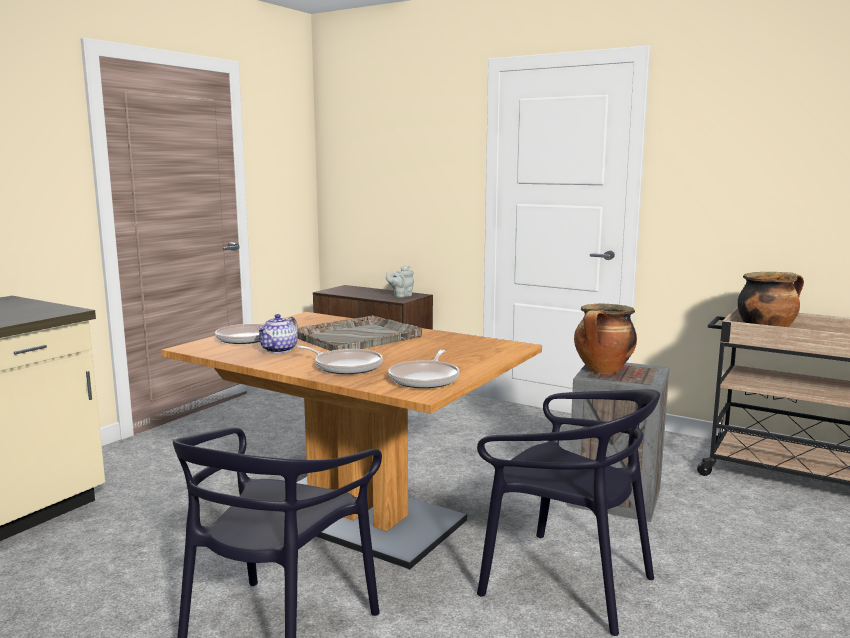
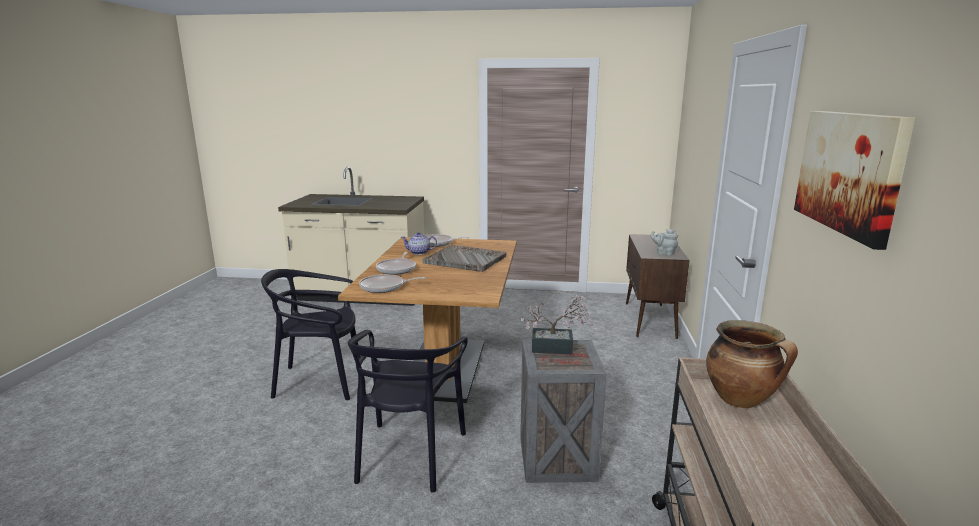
camera: 65 degrees right, 5 degrees up
cooking pot [574,303,637,374] -> potted plant [521,295,593,354]
none -> picture [794,111,916,250]

